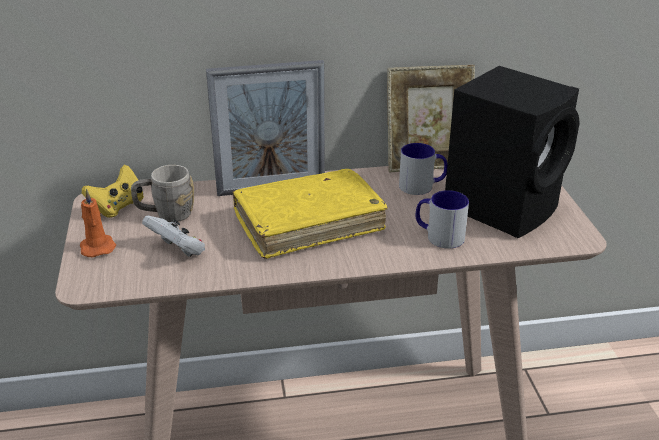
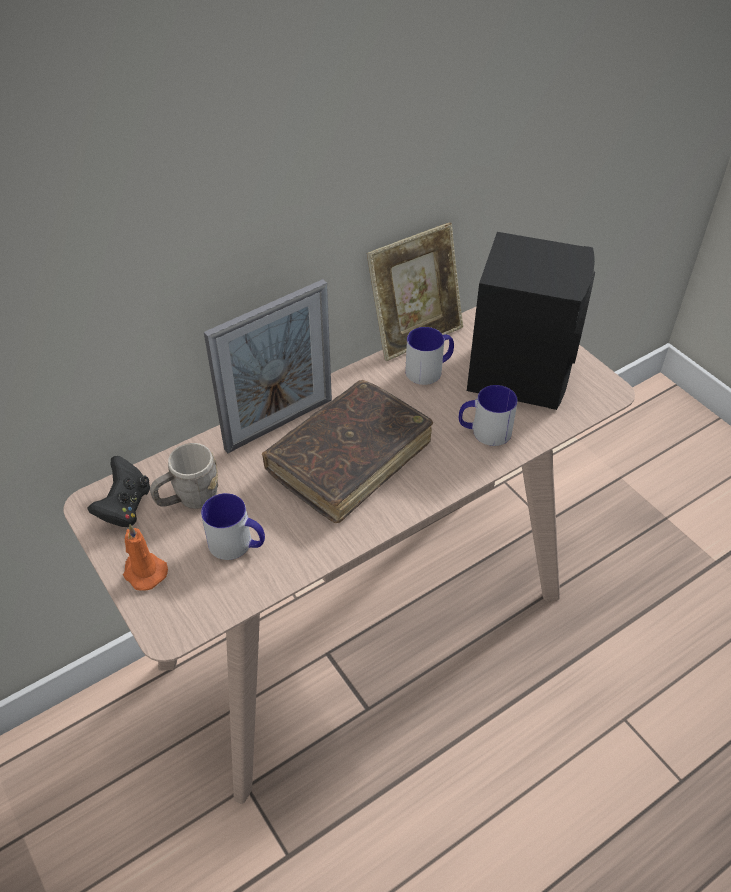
camera: 25 degrees left, 15 degrees up
yellow game controller [82,164,144,218] -> black game controller [88,456,150,527]
white game controller [142,215,205,257] -> mug [201,493,265,560]
yellow book [232,169,388,259] -> brown book [262,380,434,523]

